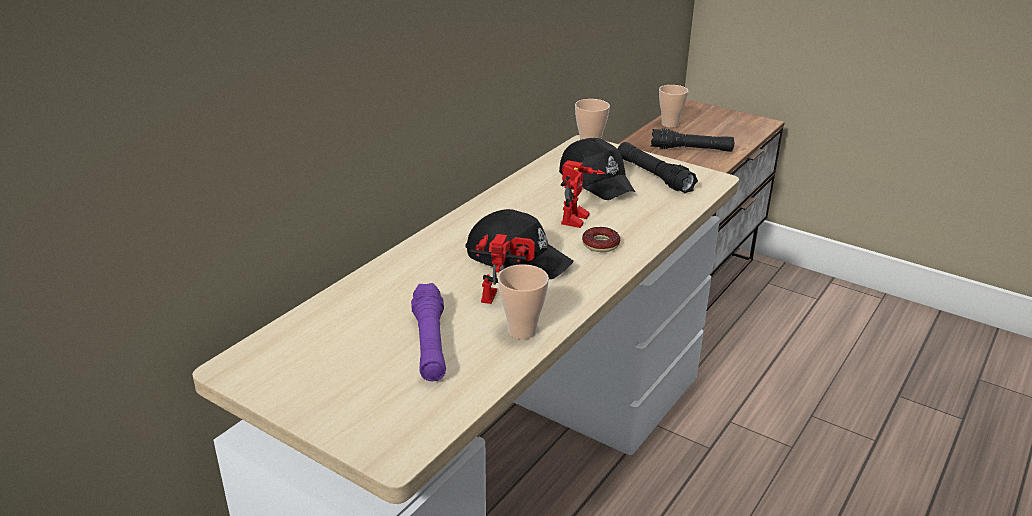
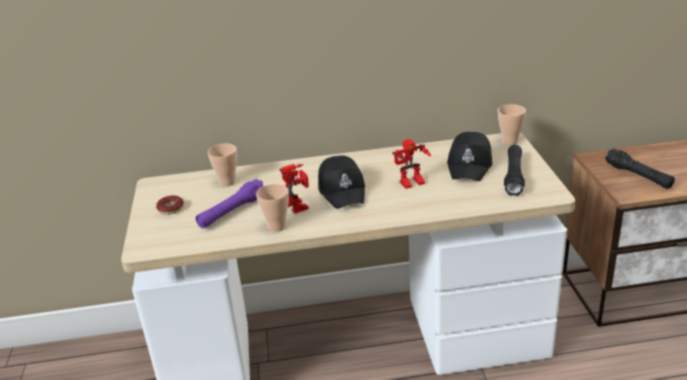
camera: 50 degrees right, 0 degrees up
donut [582,227,620,252] -> donut moved to [156,196,184,214]
cup [659,85,689,128] -> cup moved to [208,144,237,187]

